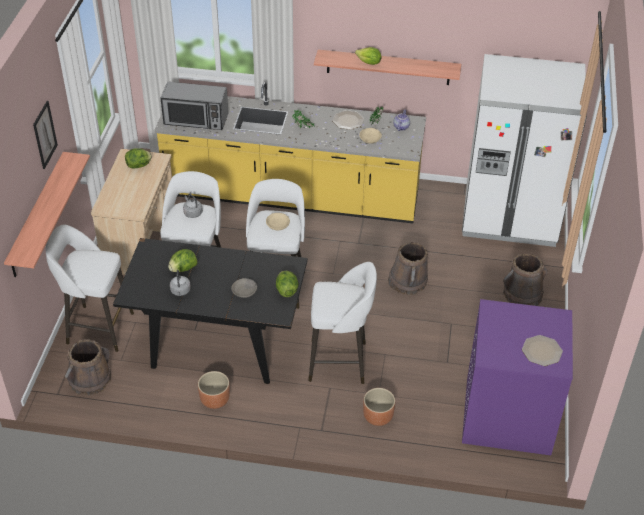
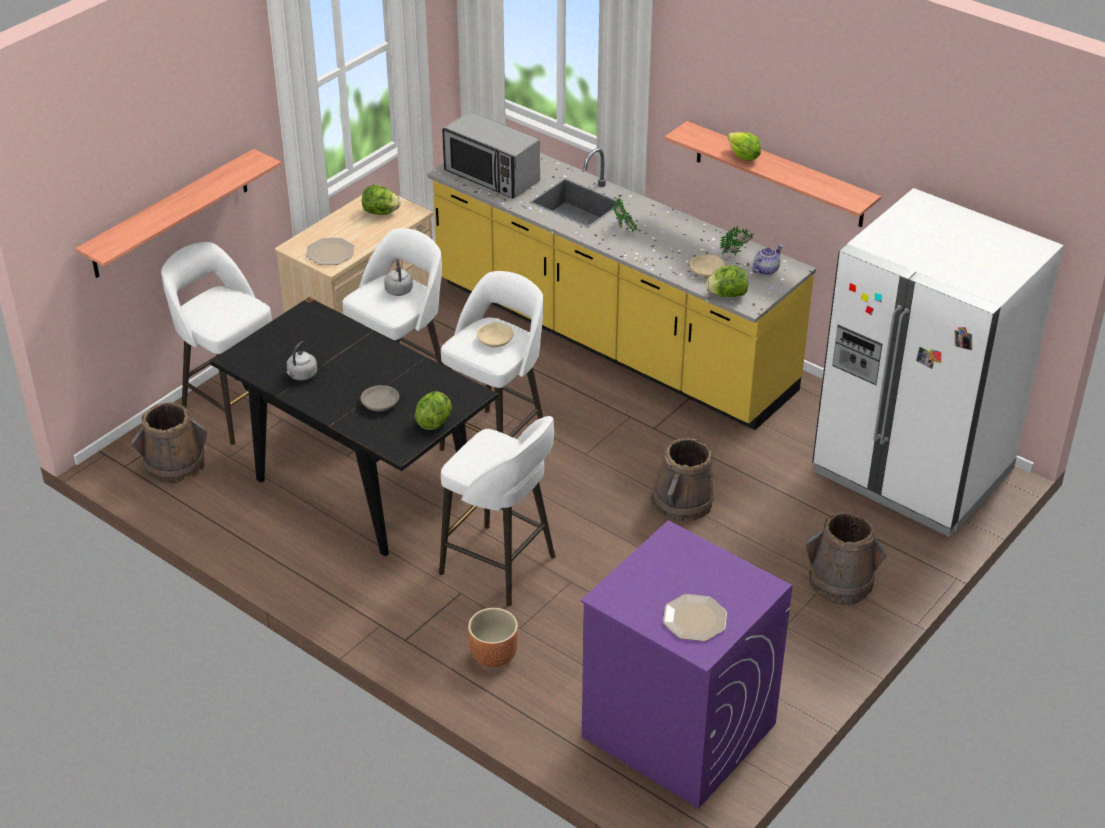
camera: 30 degrees right, 5 degrees down
picture [33,101,58,169] -> none
lettuce [168,249,198,272] -> lettuce moved to [706,266,748,297]
brown planter [198,371,230,409] -> none
plate [332,110,364,130] -> plate moved to [306,238,354,265]

